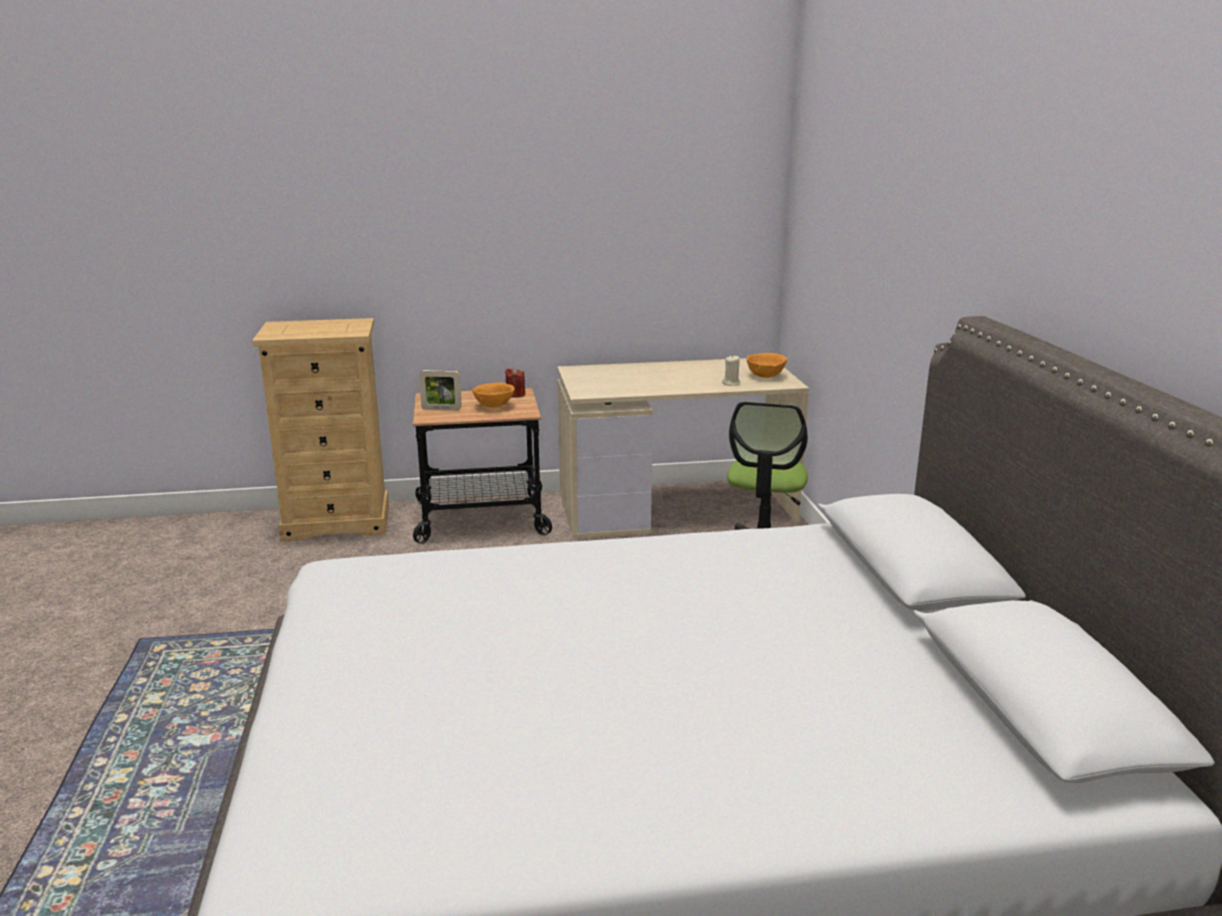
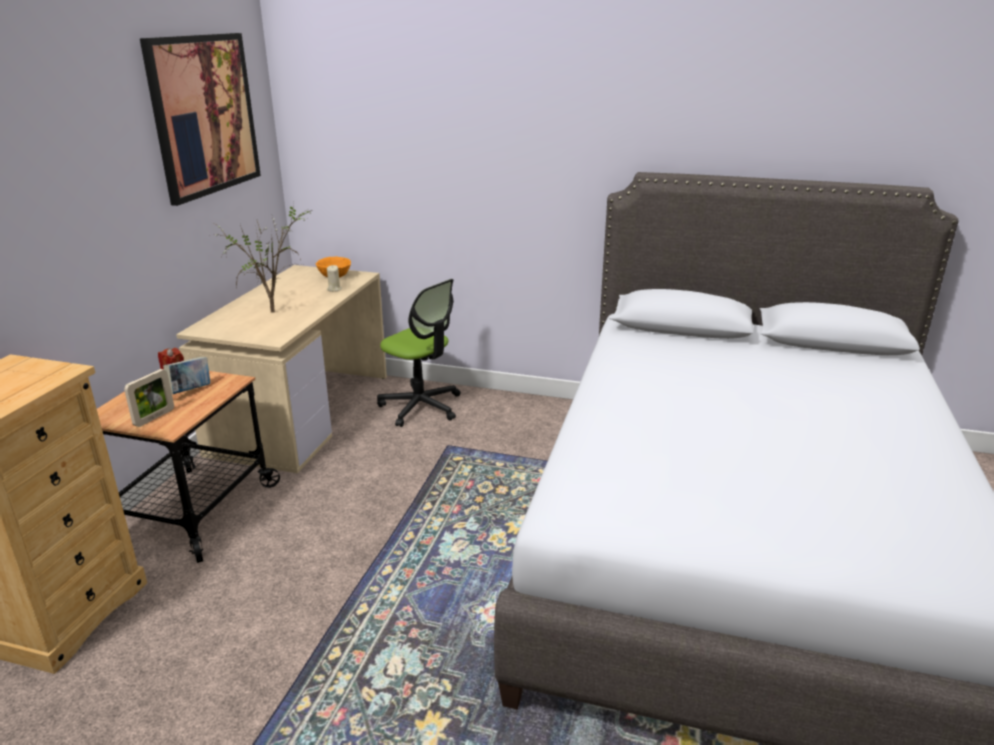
camera: 65 degrees left, 5 degrees up
orange bowl [472,383,515,408] -> book [163,357,210,394]
none -> picture [140,33,261,206]
none -> potted plant [208,204,312,313]

